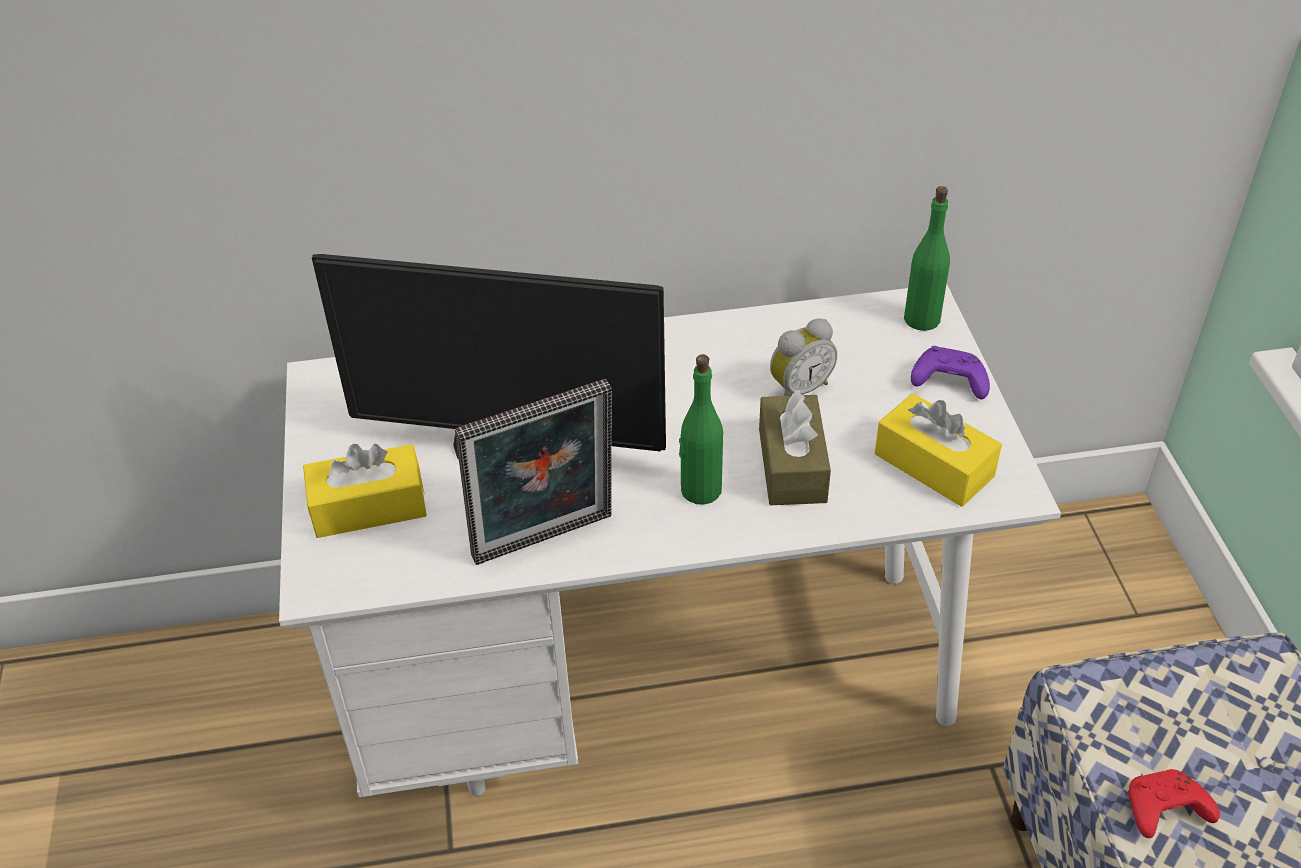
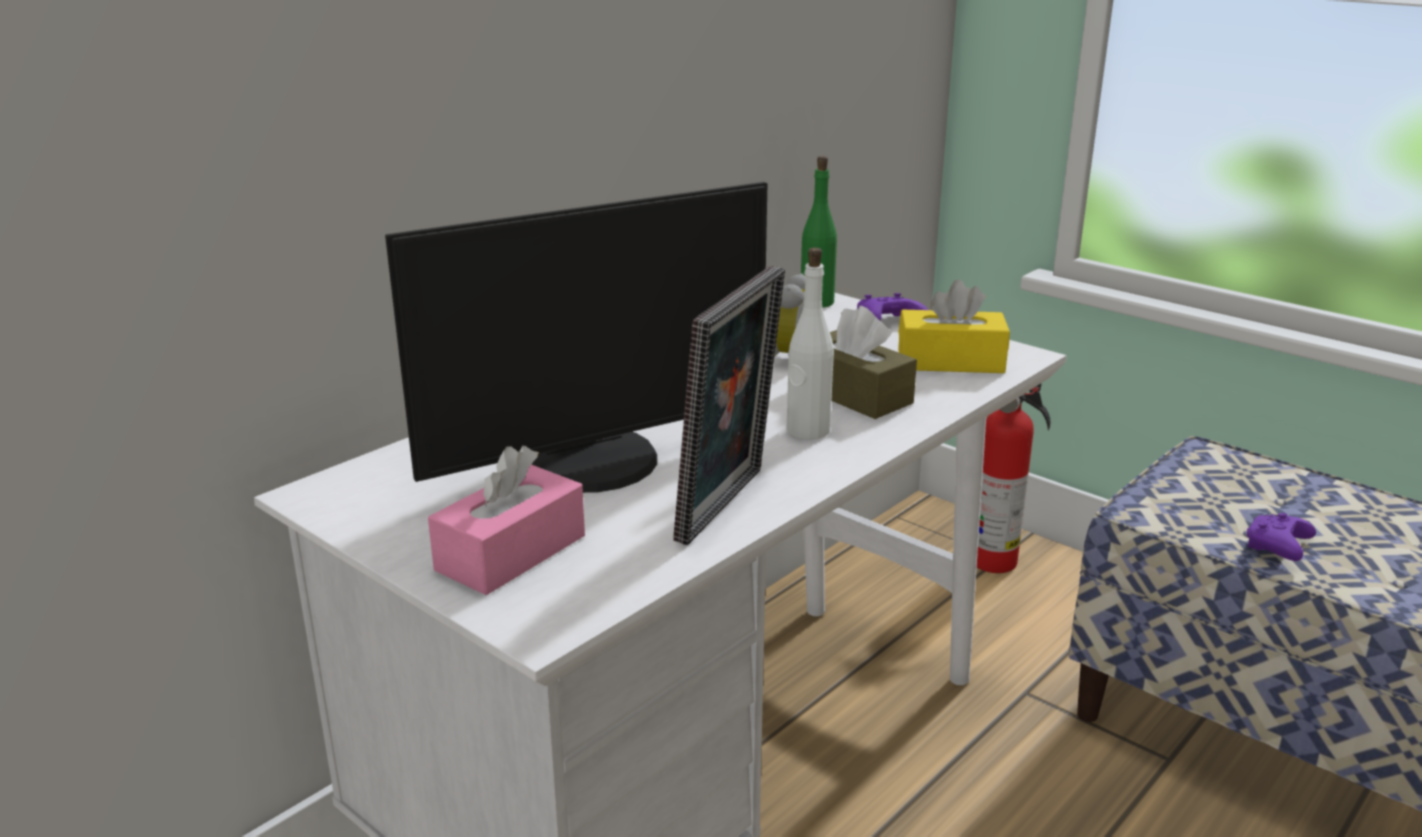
camera: 40 degrees left, 20 degrees down
yellow tissue box [303,444,427,538] -> pink tissue box [428,446,585,595]
green bottle [679,354,723,505] -> white bottle [787,248,834,439]
red game controller [1128,769,1220,838] -> purple game controller [1247,513,1316,561]
none -> fire extinguisher [977,383,1050,573]

